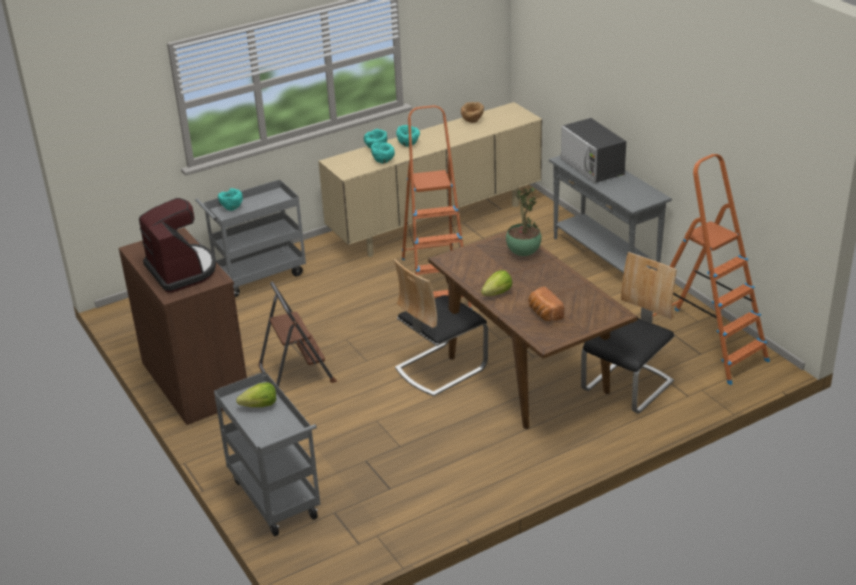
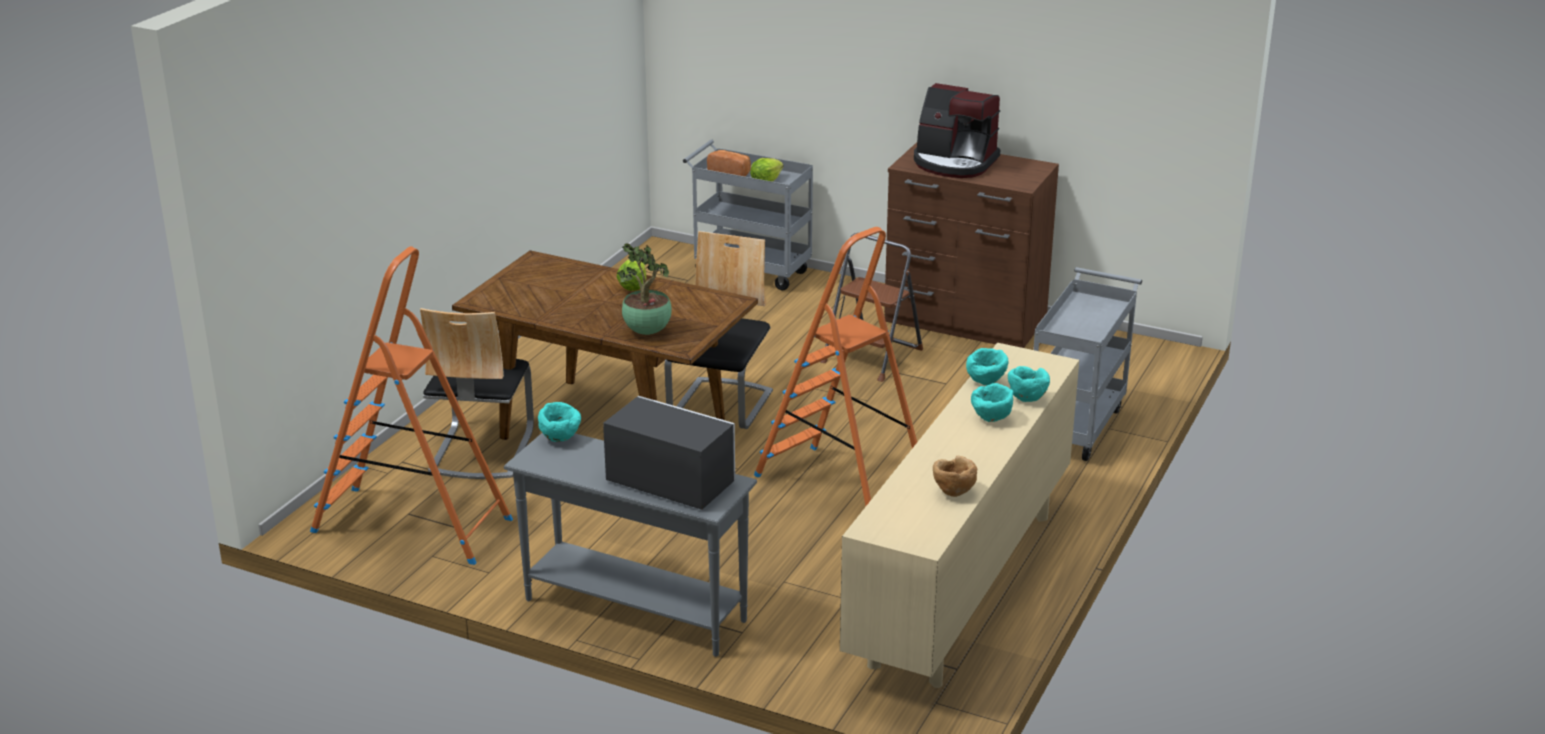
camera: 145 degrees right, 5 degrees down
turquoise bowl [218,188,243,211] -> turquoise bowl moved to [538,402,581,442]
bread [528,287,564,321] -> bread moved to [707,150,751,177]

